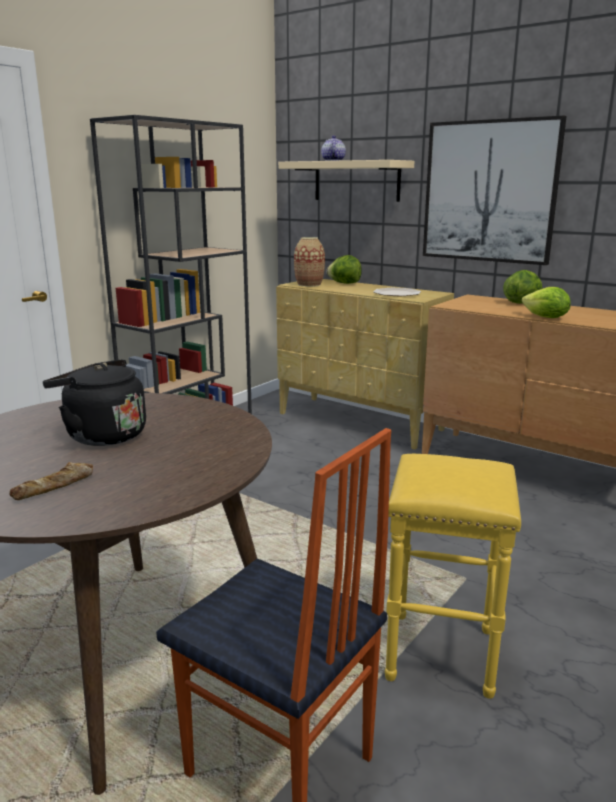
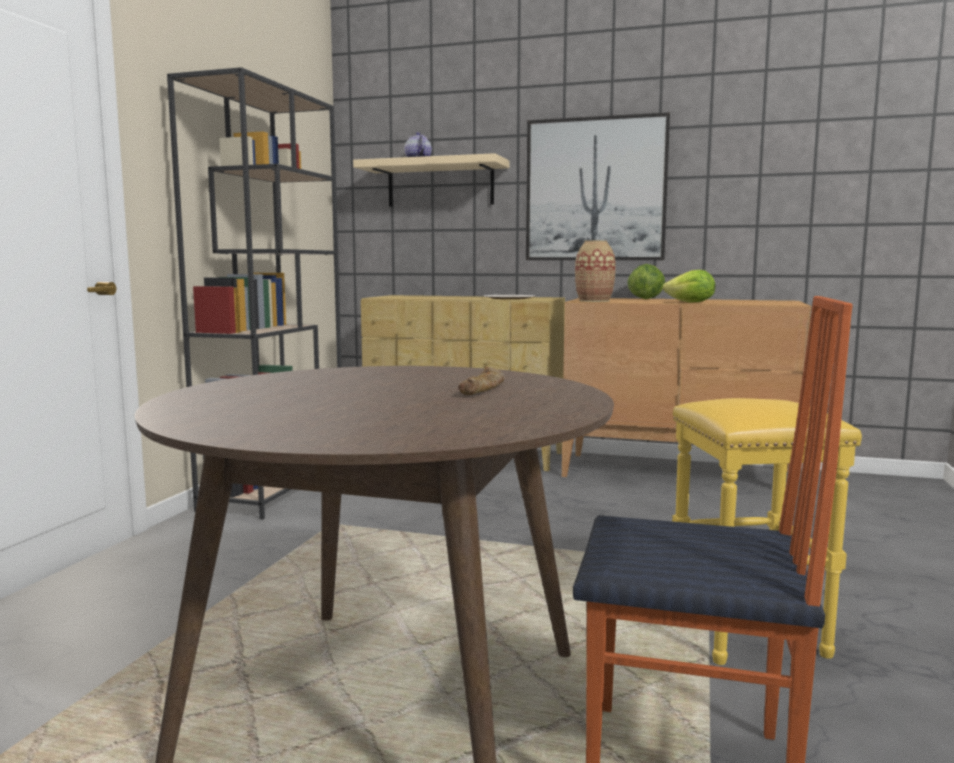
camera: 20 degrees left, 10 degrees down
bread [10,462,93,500] -> bread moved to [458,366,505,395]
black kettle [43,359,146,446] -> none
vase [294,237,325,287] -> vase moved to [575,240,616,302]
lettuce [327,255,362,284] -> none

